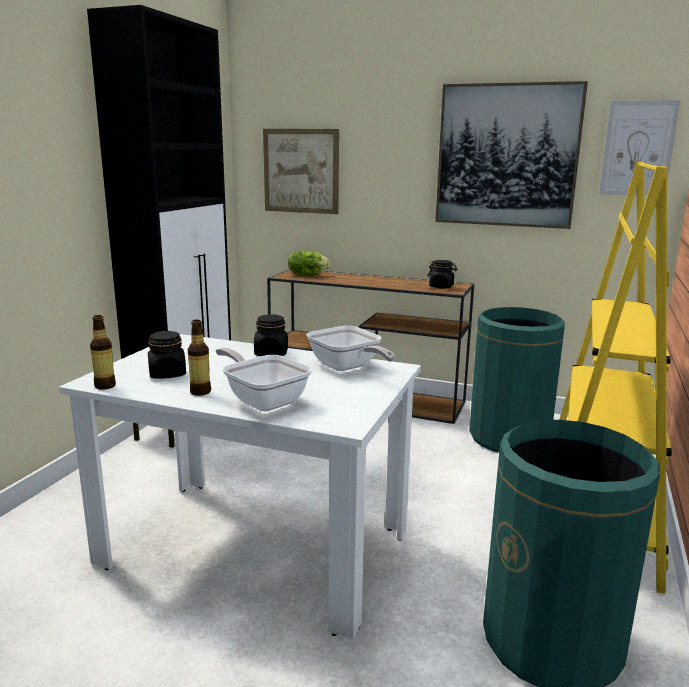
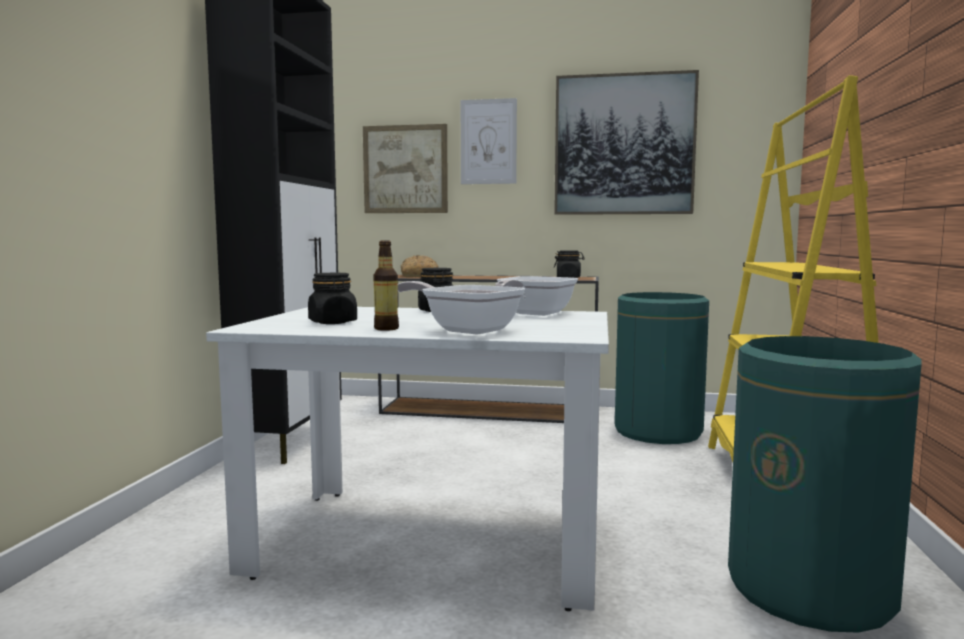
camera: 10 degrees left, 10 degrees down
bottle [90,315,116,390] -> none
lettuce [288,250,331,275] -> bread [401,255,438,277]
frying pan [307,326,395,371] -> frying pan turned 75 degrees clockwise [495,276,578,316]
picture [599,100,680,196] -> picture moved to [461,98,517,184]

